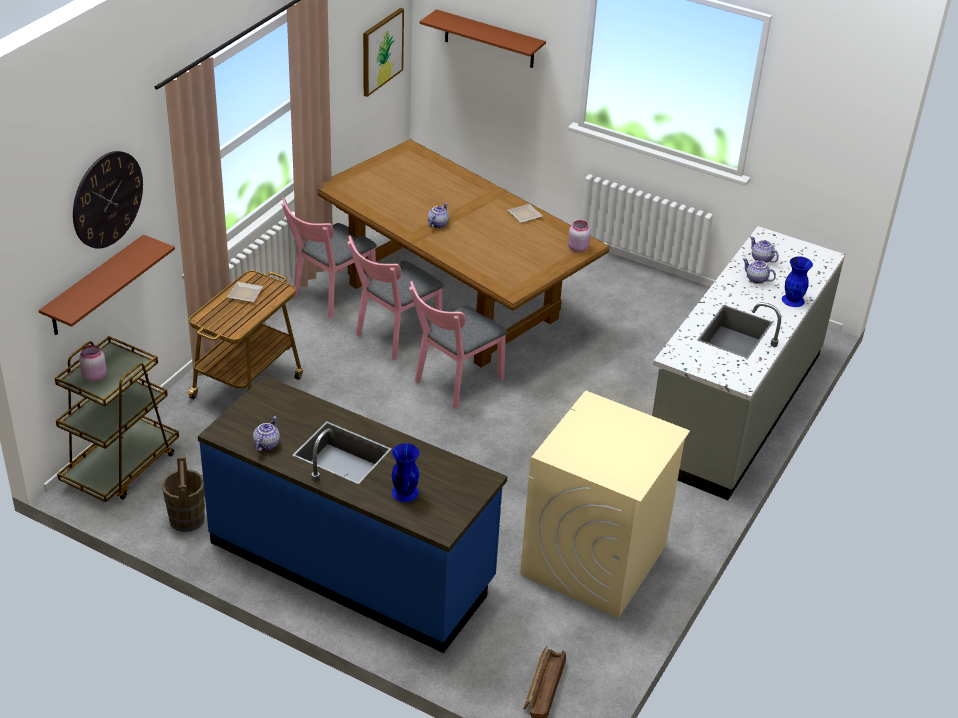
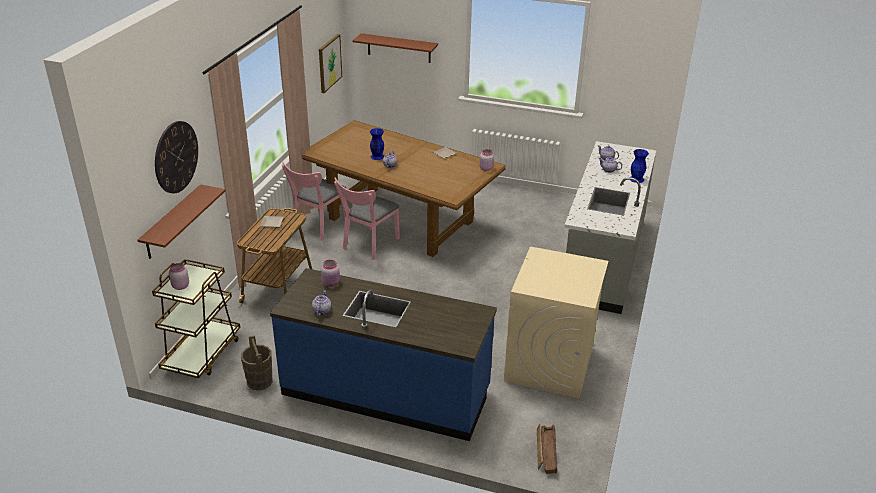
camera: 10 degrees left, 5 degrees down
blue vase [392,443,420,502] -> blue vase moved to [370,128,384,160]
pink chair [409,281,507,409] -> none
none -> pink jar [321,260,340,287]

